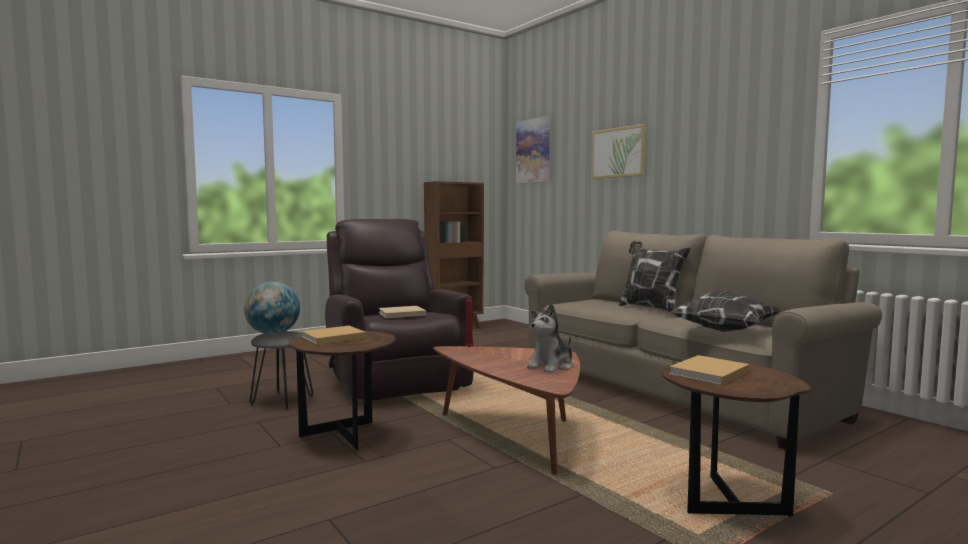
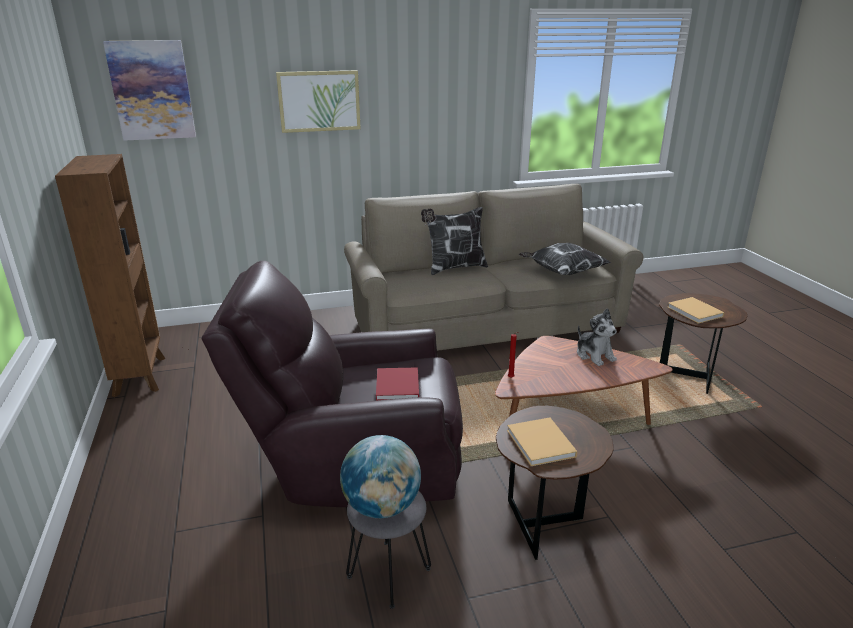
camera: 70 degrees left, 20 degrees up
beige book [379,306,426,318] -> red book [376,367,419,401]

